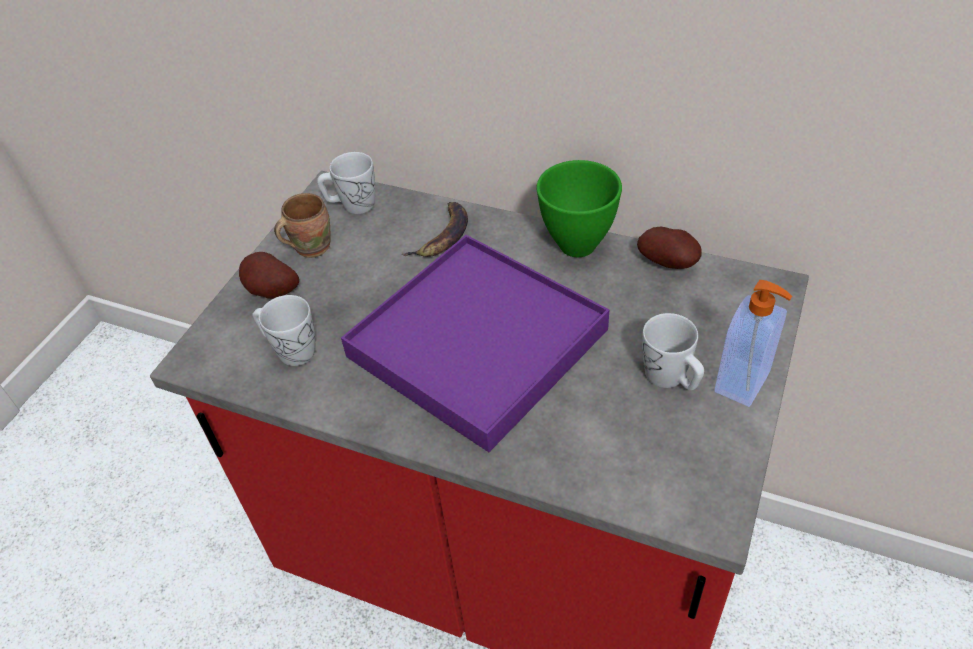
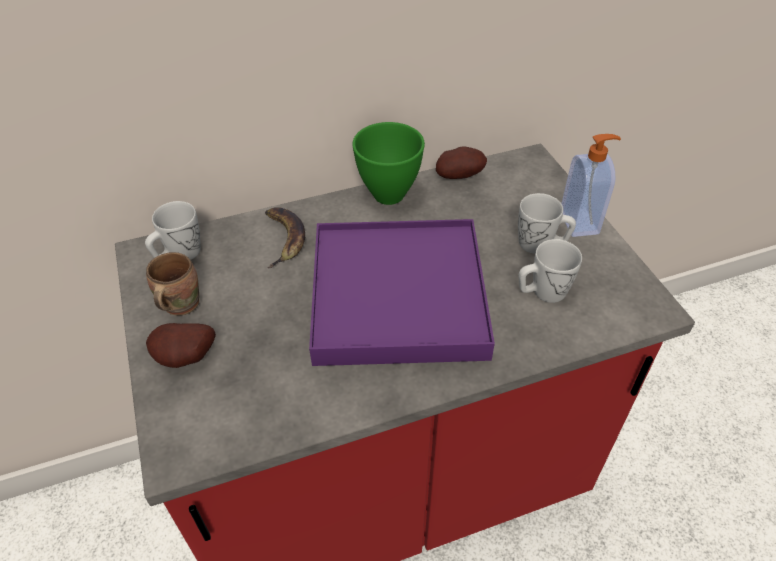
camera: 45 degrees left, 0 degrees up
white mug [252,295,316,366] -> white mug moved to [518,239,582,303]

